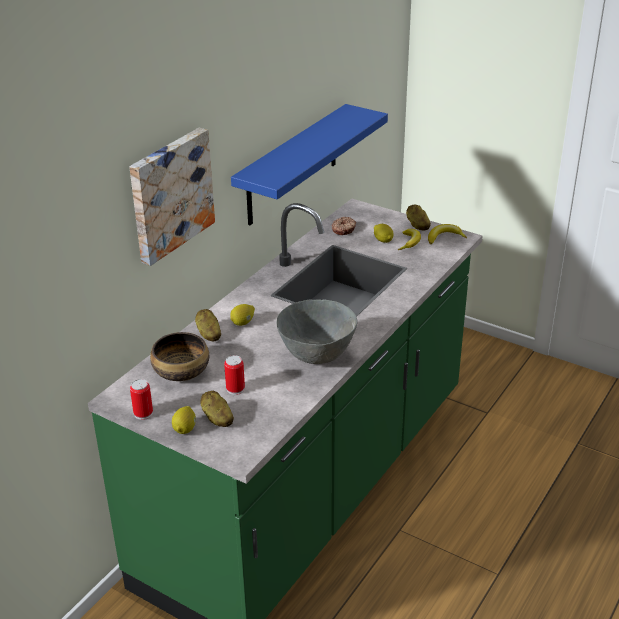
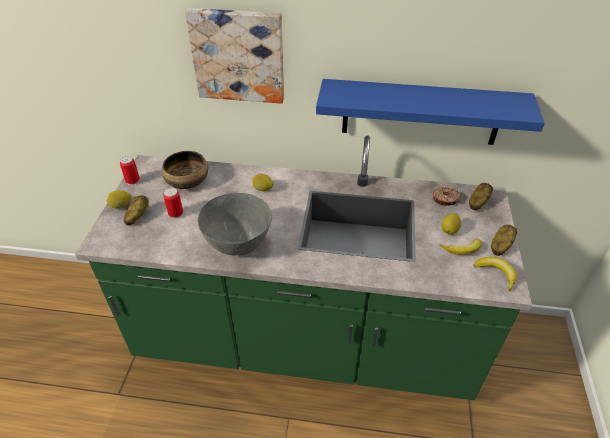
camera: 65 degrees right, 10 degrees up
potato [195,309,221,341] -> potato moved to [469,183,493,210]

